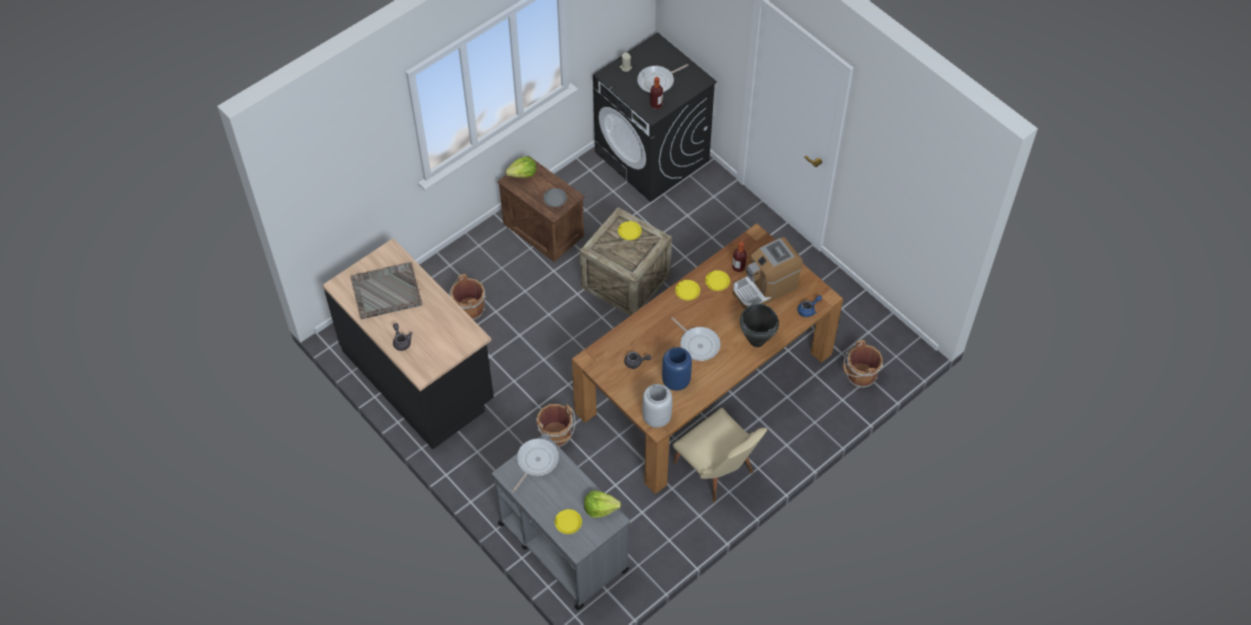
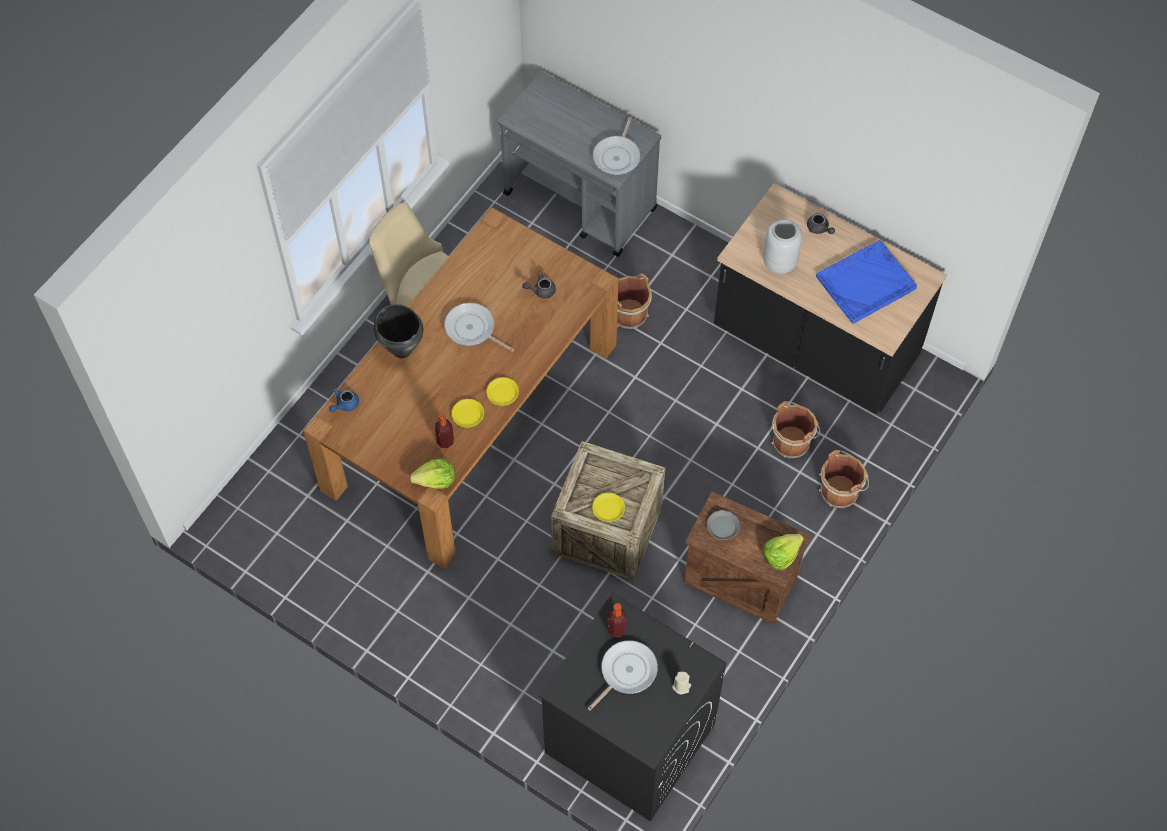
camera: 165 degrees right, 5 degrees up
grey tray [351,262,422,320] -> blue tray [816,240,917,324]
yellow plate [555,509,582,534] -> none
lettuce [584,491,621,517] -> lettuce moved to [410,459,455,489]
grey vase [642,384,672,428] -> grey vase moved to [763,219,802,274]
blue vase [662,347,692,391] -> none
coffee machine [732,237,803,309] -> none
brown bucket [843,340,883,388] -> brown bucket moved to [819,450,869,508]

